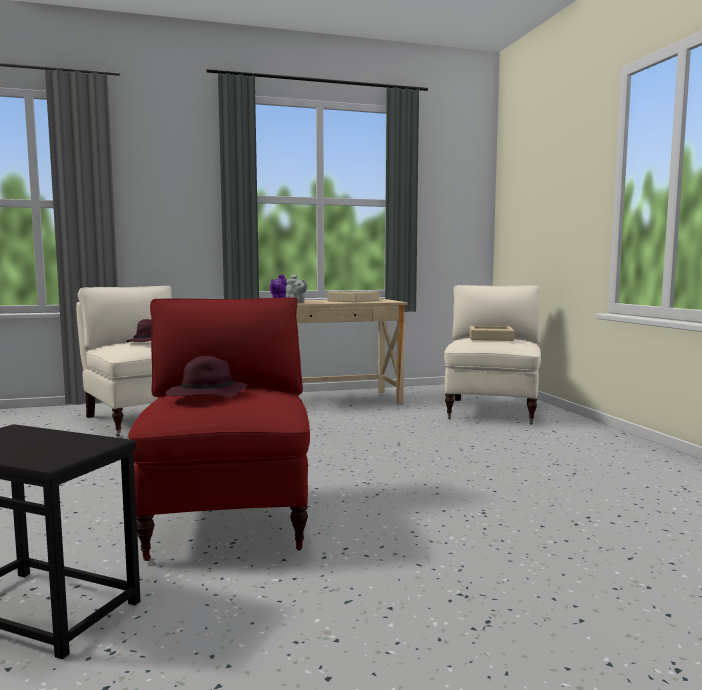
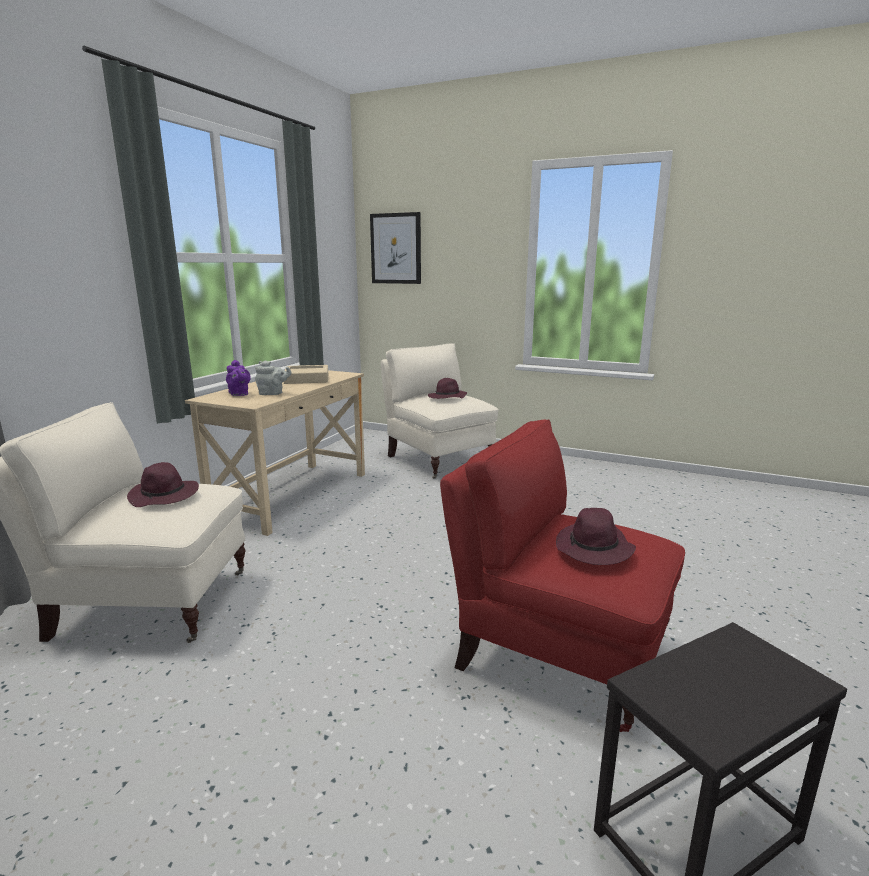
camera: 50 degrees left, 10 degrees up
beige tray [469,326,514,341] -> purple hat [428,378,467,399]
none -> picture [370,212,421,284]

